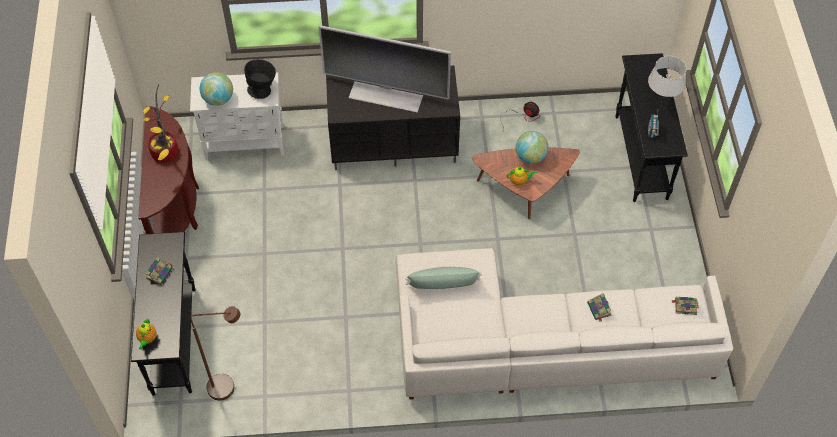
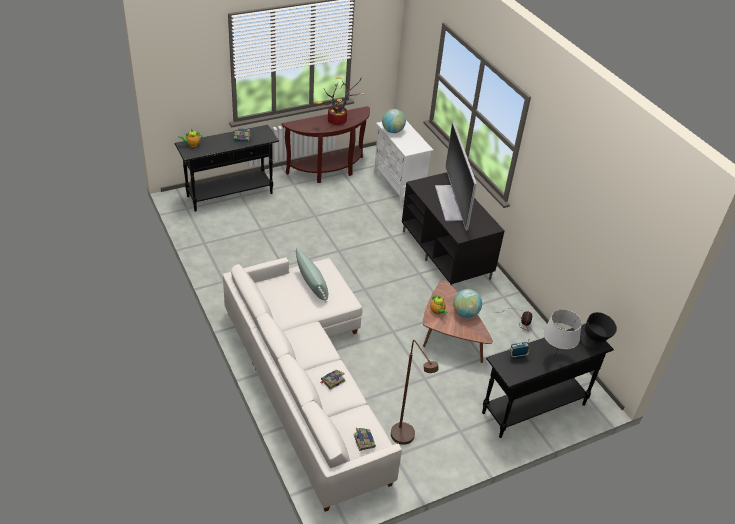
camera: 65 degrees right, 15 degrees down
brown floor lamp [190,306,240,400] -> brown floor lamp moved to [391,340,439,445]
black bowl [244,59,276,99] -> black bowl moved to [580,312,617,350]

